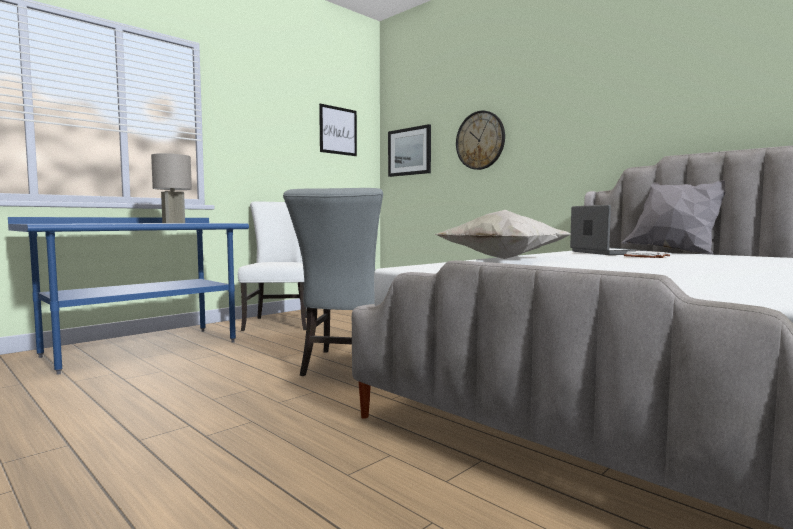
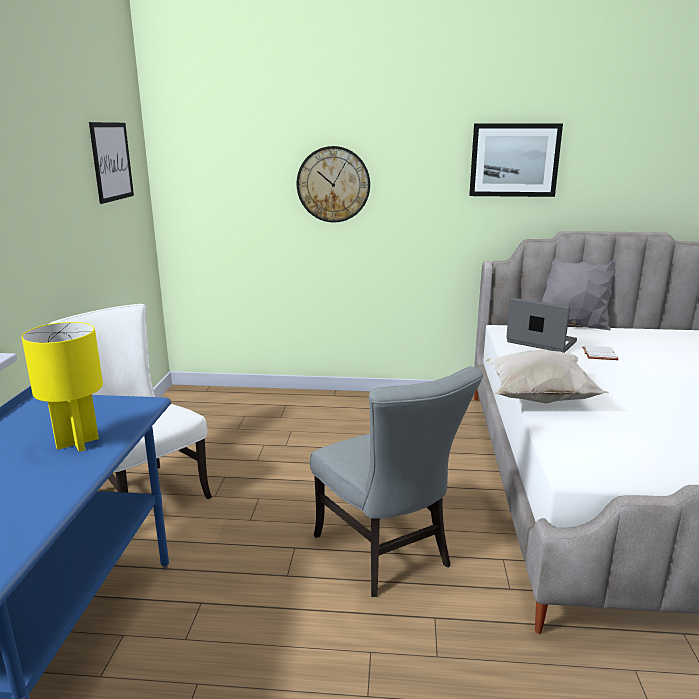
camera: 40 degrees left, 15 degrees up
grey table lamp [151,153,192,223] -> yellow table lamp [22,322,103,452]
picture [388,124,431,177] -> picture moved to [469,124,563,197]

